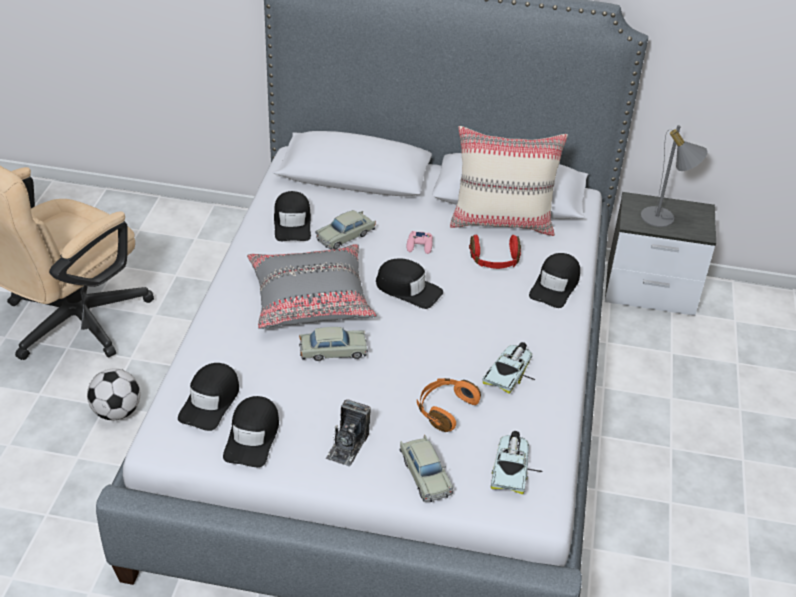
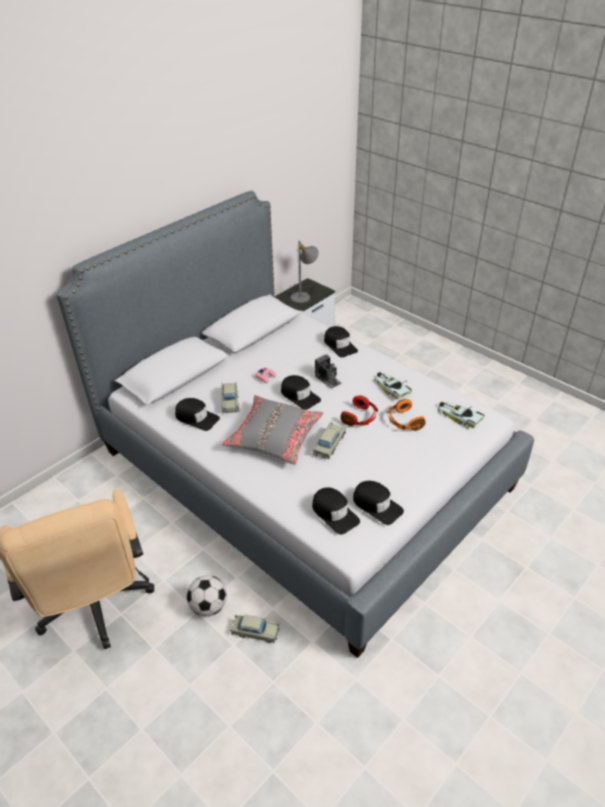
camera: 55 degrees left, 0 degrees up
camera [326,399,371,467] -> camera moved to [315,354,342,389]
black cap [376,259,443,309] -> black cap turned 75 degrees clockwise [281,375,321,410]
beige toy car [400,435,454,502] -> beige toy car moved to [230,615,279,643]
beige pillow [450,126,568,236] -> none
red headphones [469,234,521,269] -> red headphones moved to [341,395,378,426]

